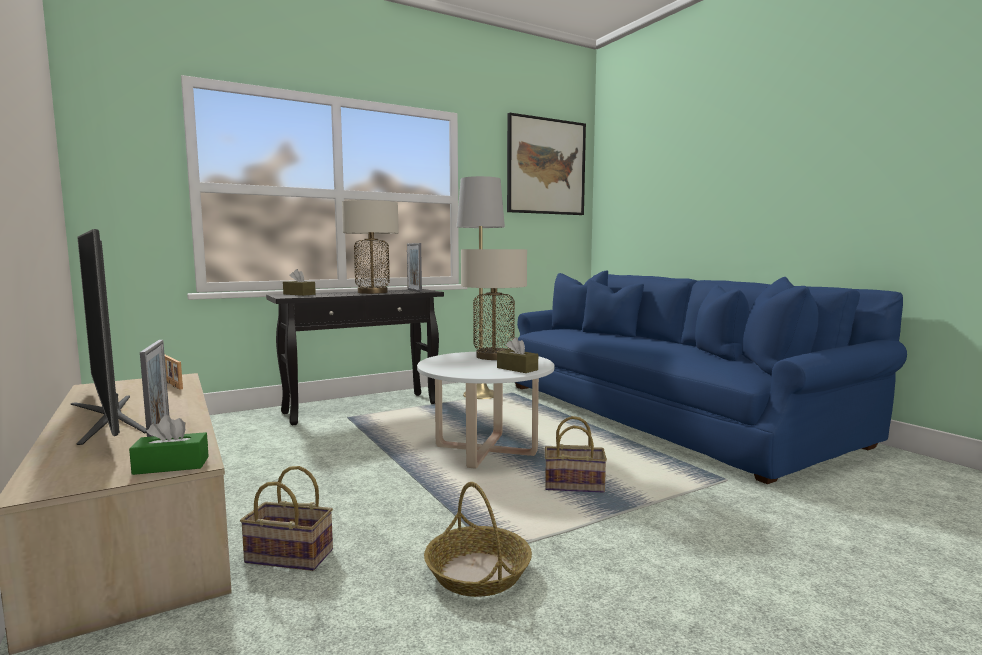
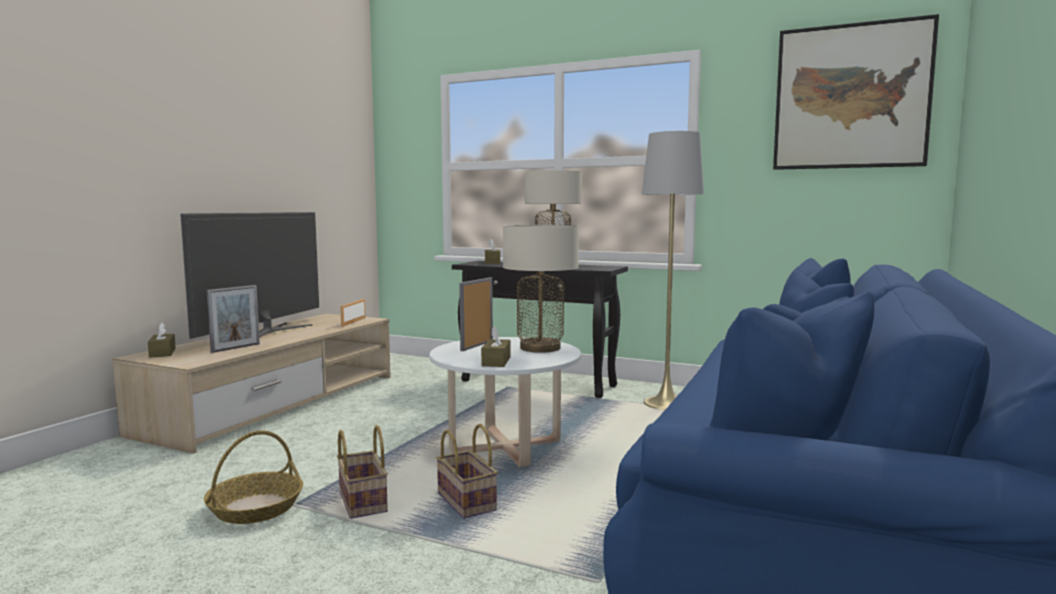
camera: 55 degrees right, 0 degrees up
green tissue box [129,415,209,475] -> none
basket [240,466,333,571] -> basket moved to [337,425,388,519]
picture frame [407,243,422,292] -> picture frame moved to [459,277,493,351]
none -> brown tissue box [148,322,176,358]

